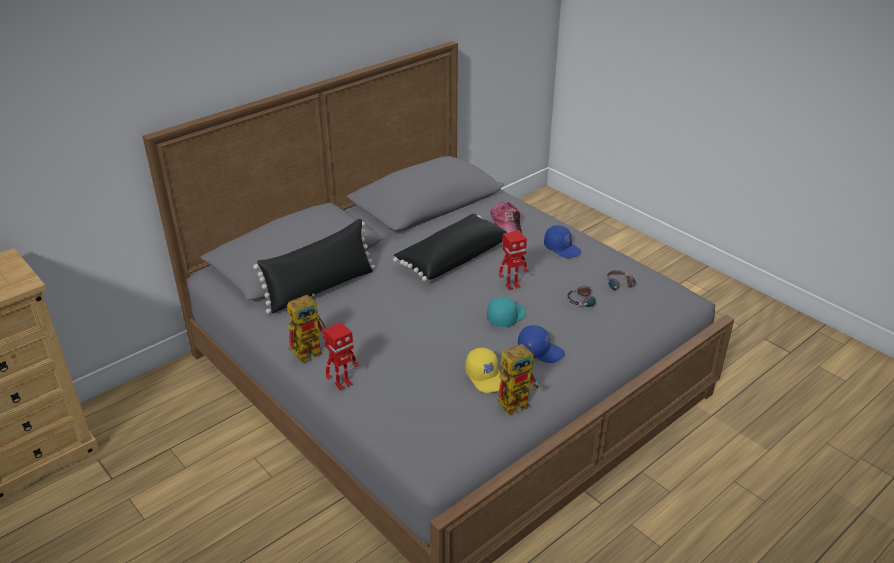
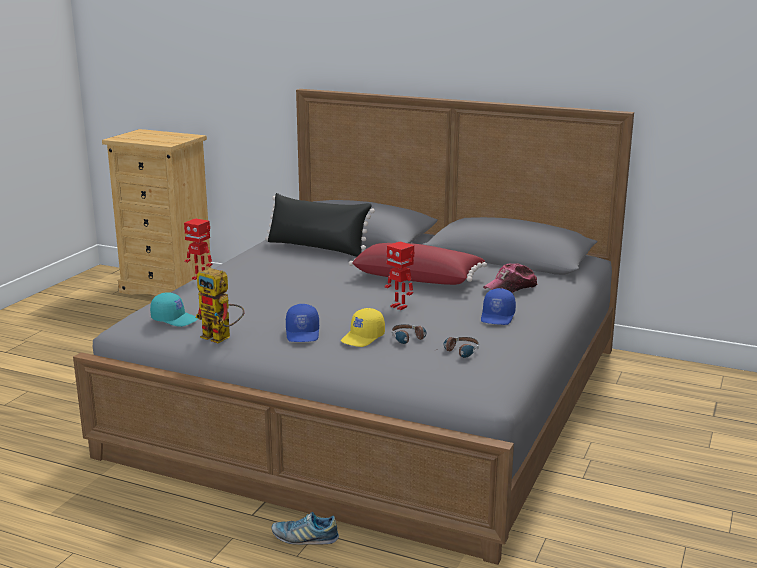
camera: 65 degrees right, 15 degrees down
toy robot [287,293,326,363] -> none
black pillow [393,214,508,281] -> red pillow [349,243,487,285]
yellow cap [465,348,501,393] -> yellow cap moved to [341,308,385,347]
turquoise cap [487,297,526,327] -> turquoise cap moved to [150,292,198,327]
none -> shoe [272,512,339,545]

